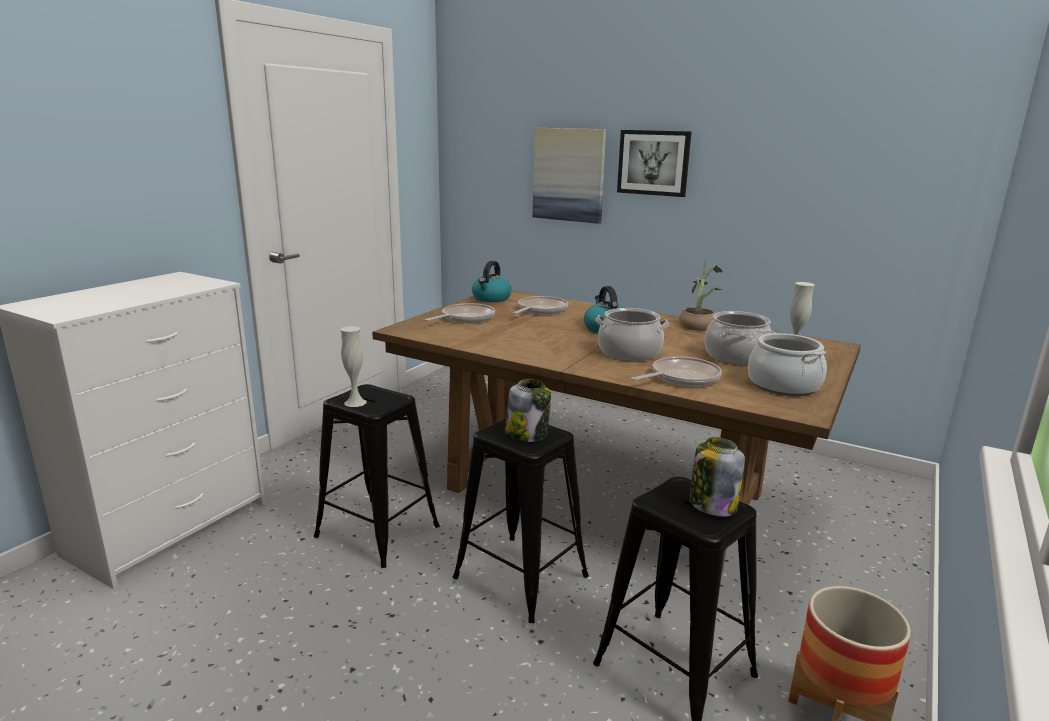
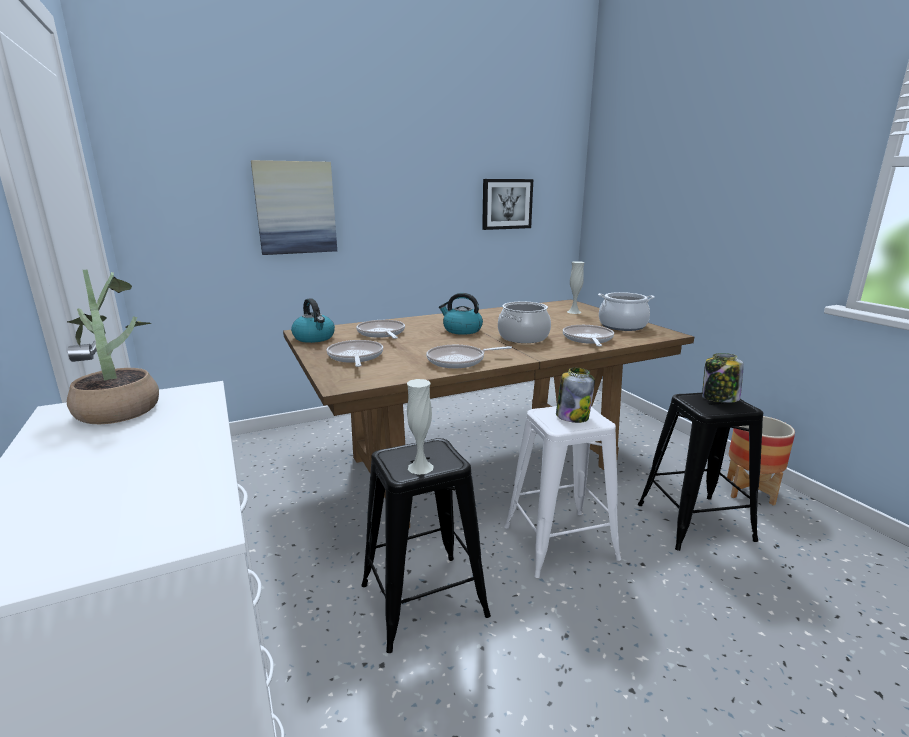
camera: 55 degrees left, 0 degrees up
black stool [453,418,589,623] -> white stool [504,406,621,578]
picture [617,130,691,197] -> picture moved to [482,179,533,230]
potted plant [679,260,722,331] -> potted plant moved to [67,270,159,424]
cooking pot [705,311,773,365] -> none
none -> frying pan [426,345,512,368]

